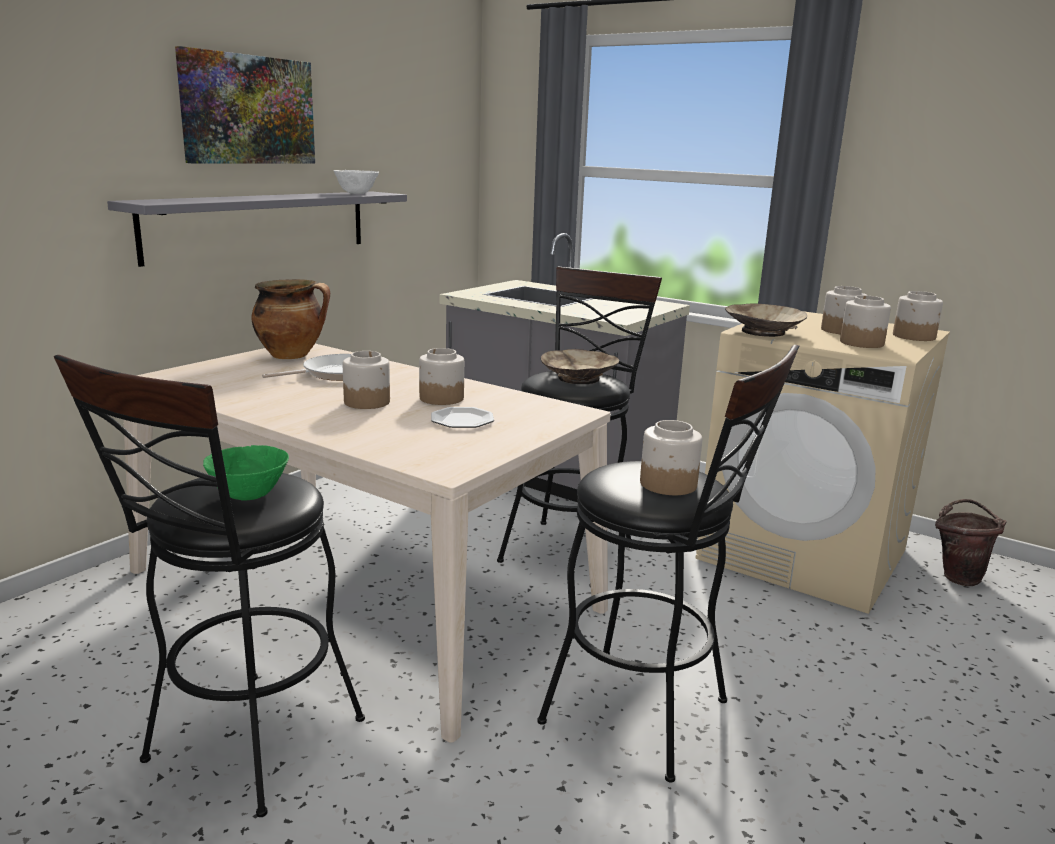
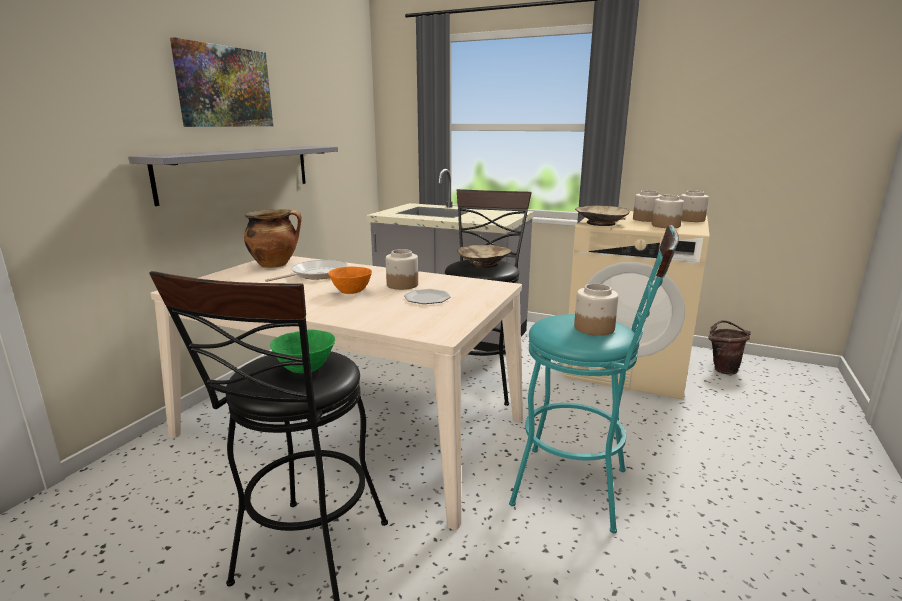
camera: 10 degrees left, 0 degrees up
white bowl [333,170,379,194] -> none
jar [343,351,390,409] -> orange bowl [328,267,372,294]
black stool [537,345,799,783] -> turquoise stool [509,225,679,533]

